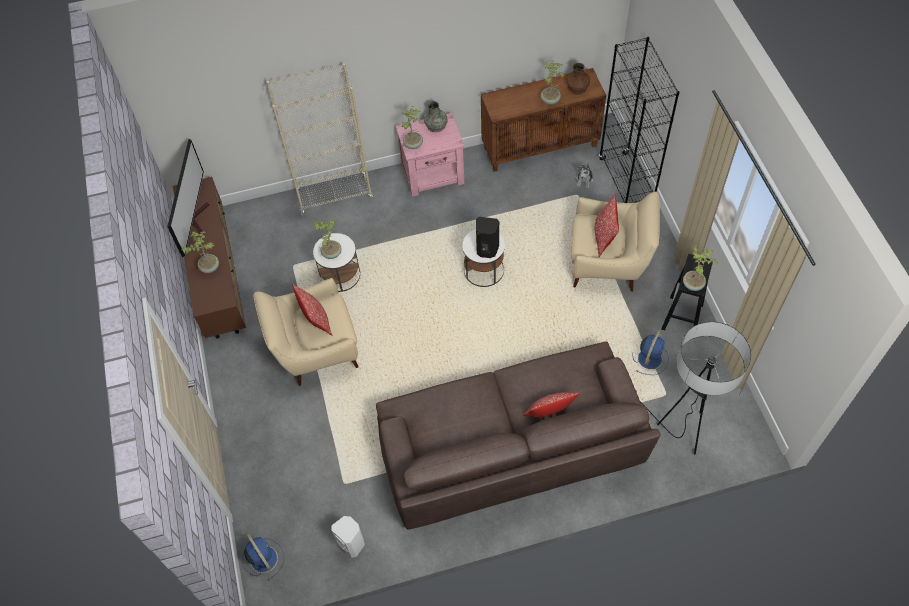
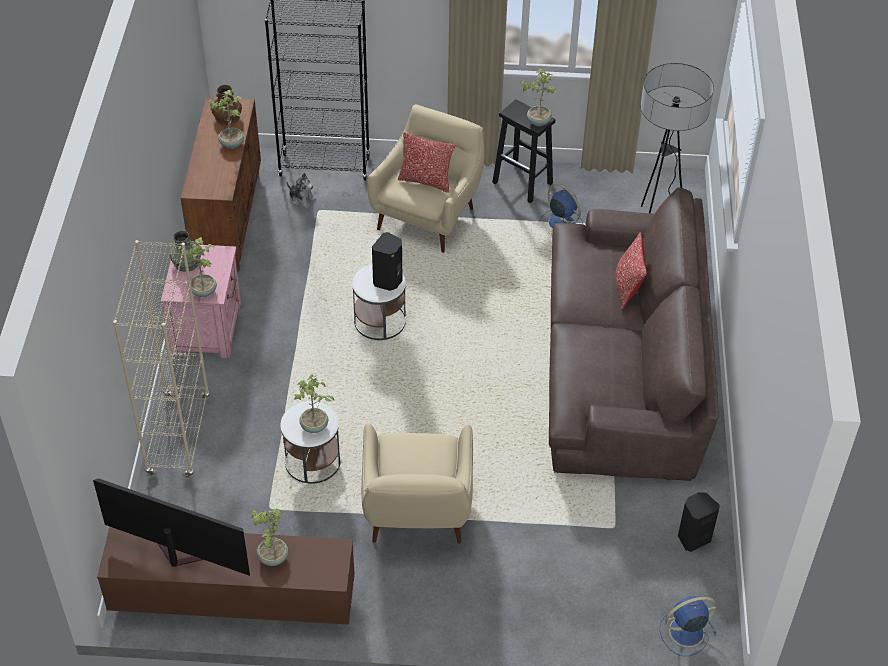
camera: 75 degrees left, 10 degrees down
pillow [292,283,333,336] -> none
white speaker [331,516,365,558] -> black speaker [678,492,720,552]

